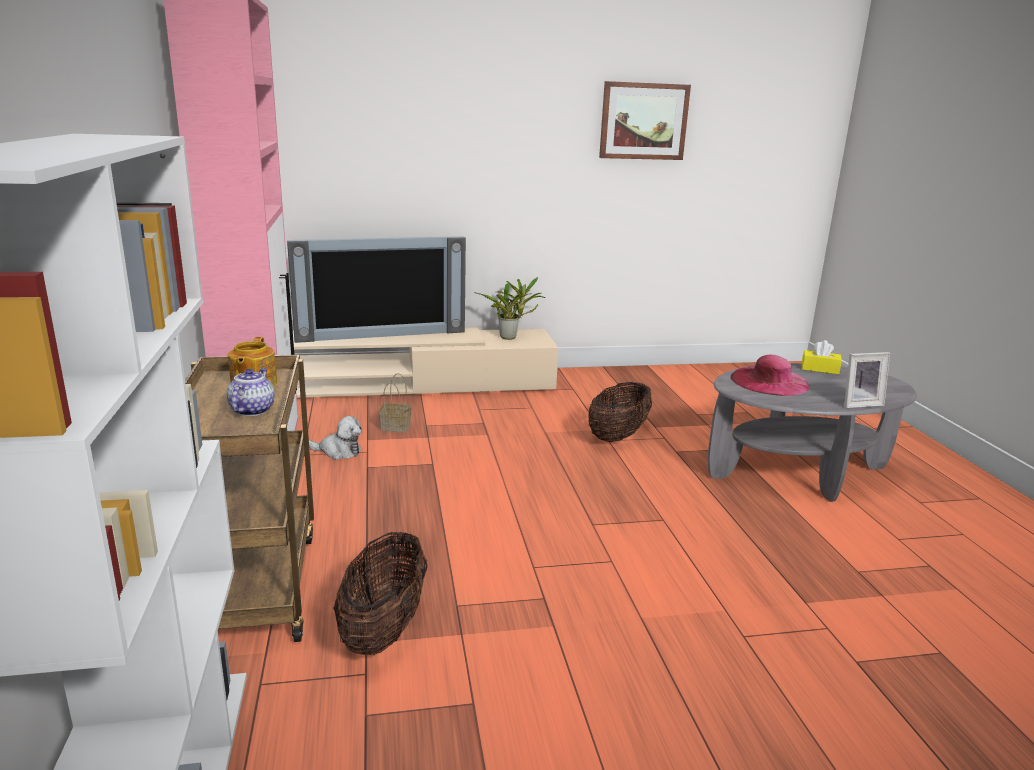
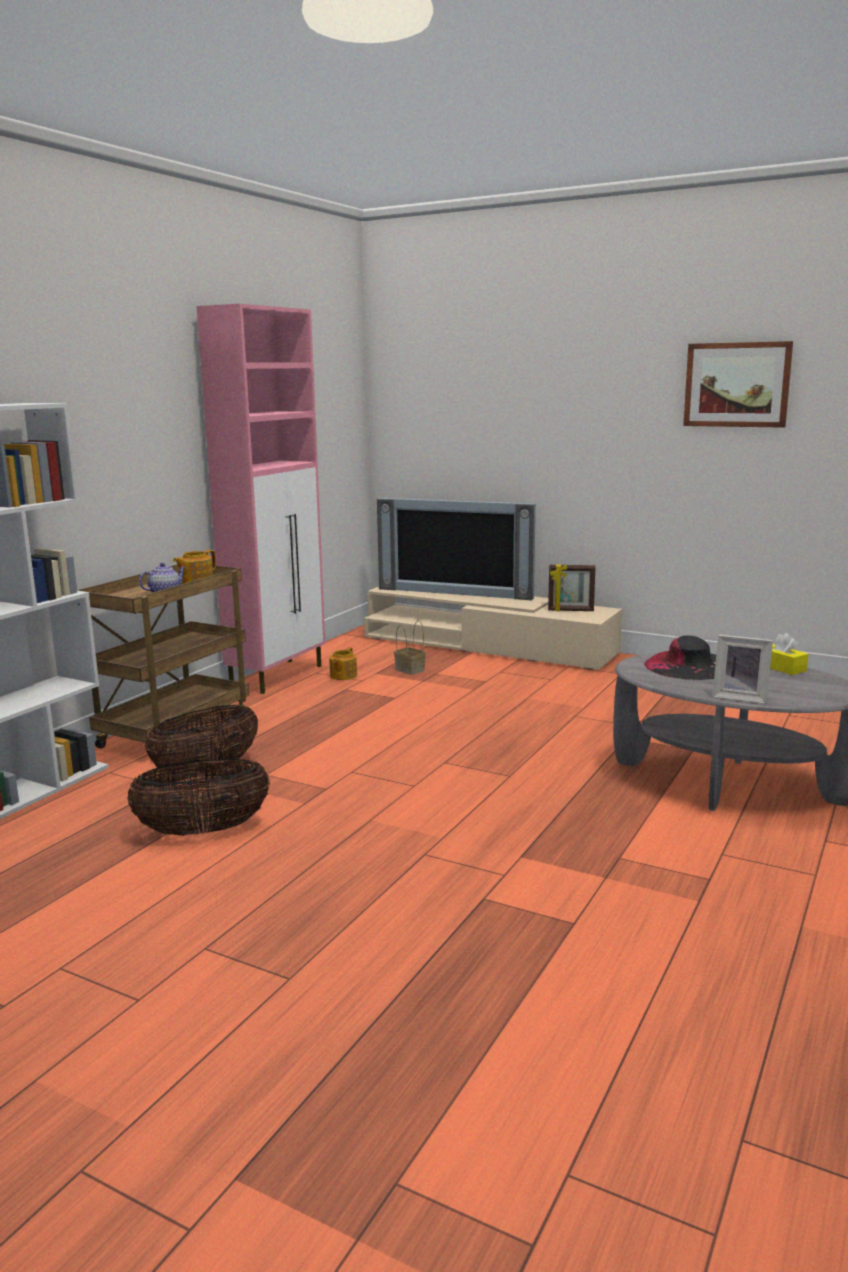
camera: 40 degrees right, 5 degrees down
plush toy [309,416,362,460] -> teapot [329,647,357,680]
potted plant [477,277,545,340] -> picture frame [548,565,596,611]
basket [588,382,652,442] -> basket moved to [127,758,270,836]
pink hat [731,355,810,396] -> black hat [644,635,716,680]

